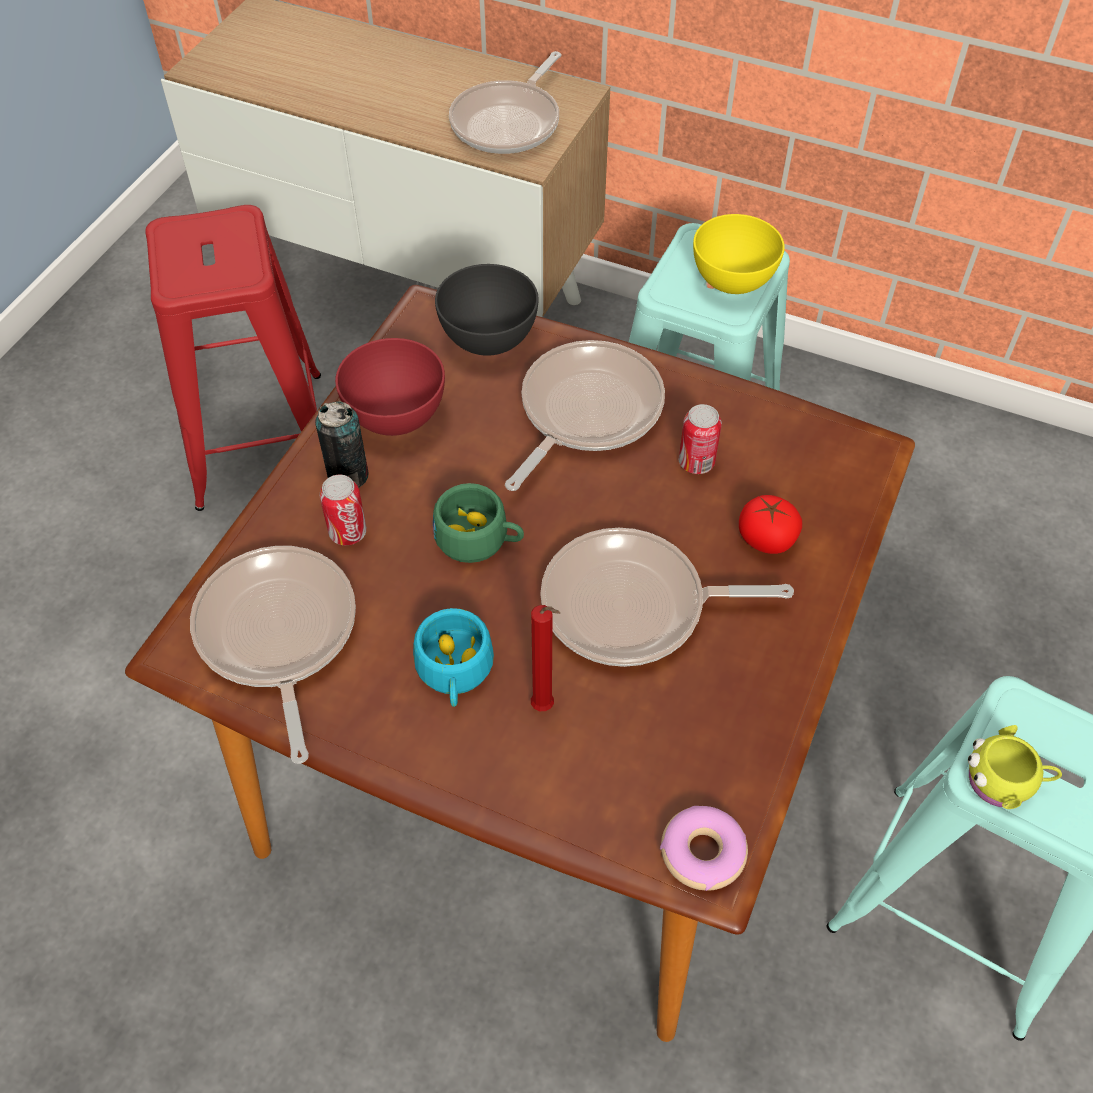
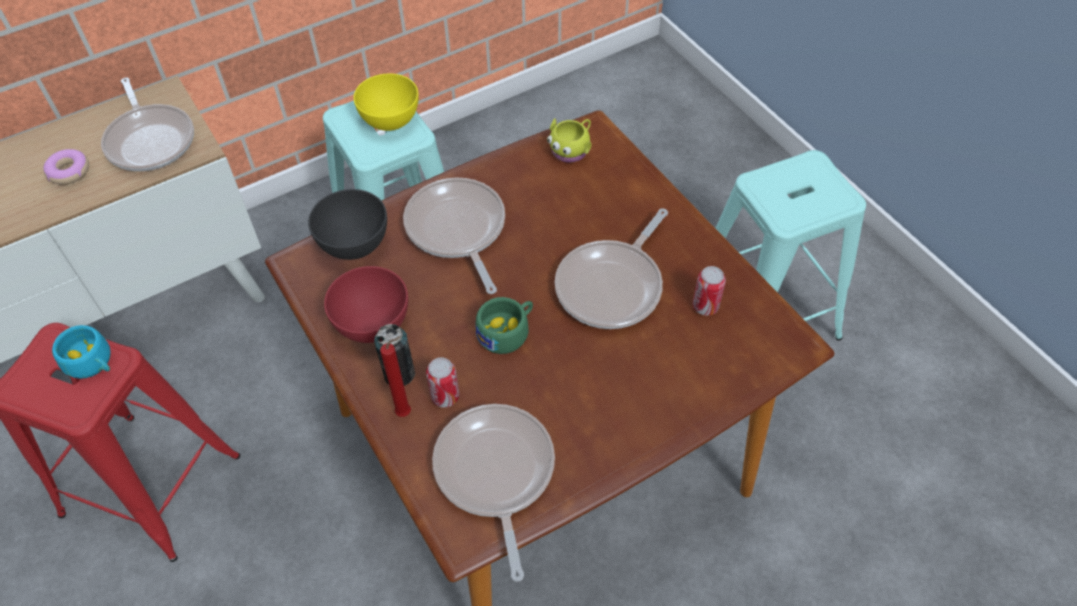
camera: 55 degrees left, 0 degrees up
frying pan [190,546,356,764] -> frying pan turned 60 degrees clockwise [432,404,555,581]
turquoise cup [413,608,494,707] -> turquoise cup moved to [52,325,111,379]
red candle [531,605,560,711] -> red candle moved to [380,336,411,417]
donut [660,806,748,891] -> donut moved to [43,149,89,185]
can [679,404,722,474] -> can moved to [692,266,726,315]
tomato [739,495,802,554] -> none
yellow mug [968,725,1062,809] -> yellow mug moved to [547,119,591,162]

